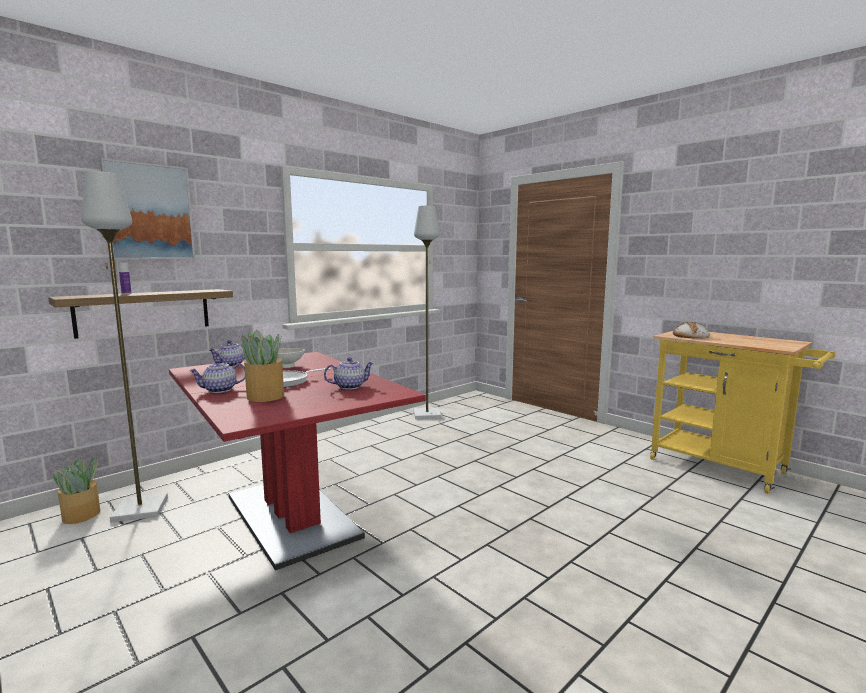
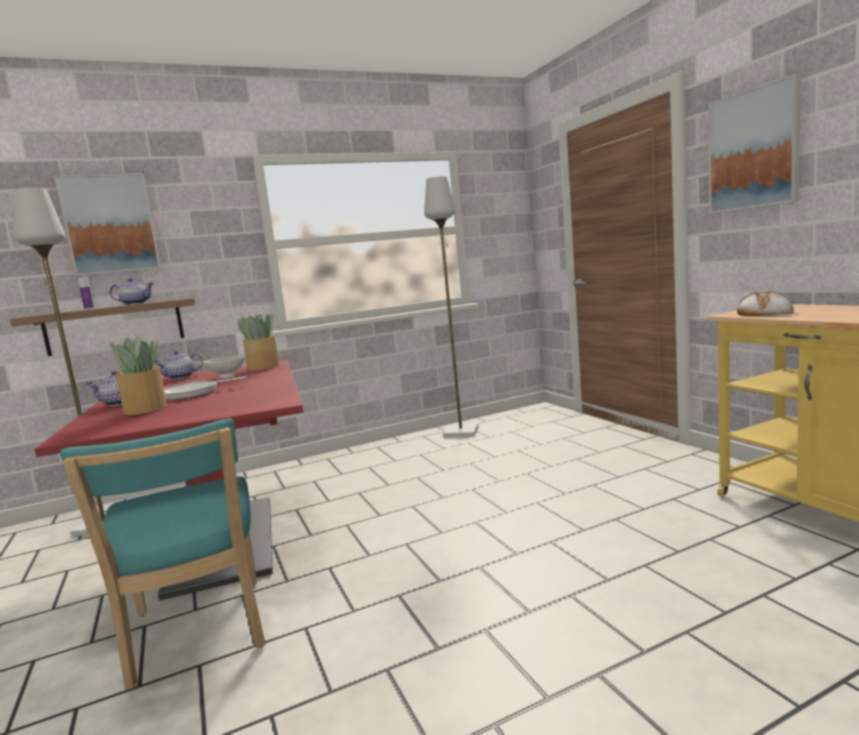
camera: 20 degrees right, 0 degrees up
potted plant [53,457,100,524] -> potted plant moved to [238,313,279,370]
teapot [324,357,373,389] -> teapot moved to [110,278,154,305]
none -> turquoise chair [60,418,266,690]
none -> picture [708,73,801,214]

